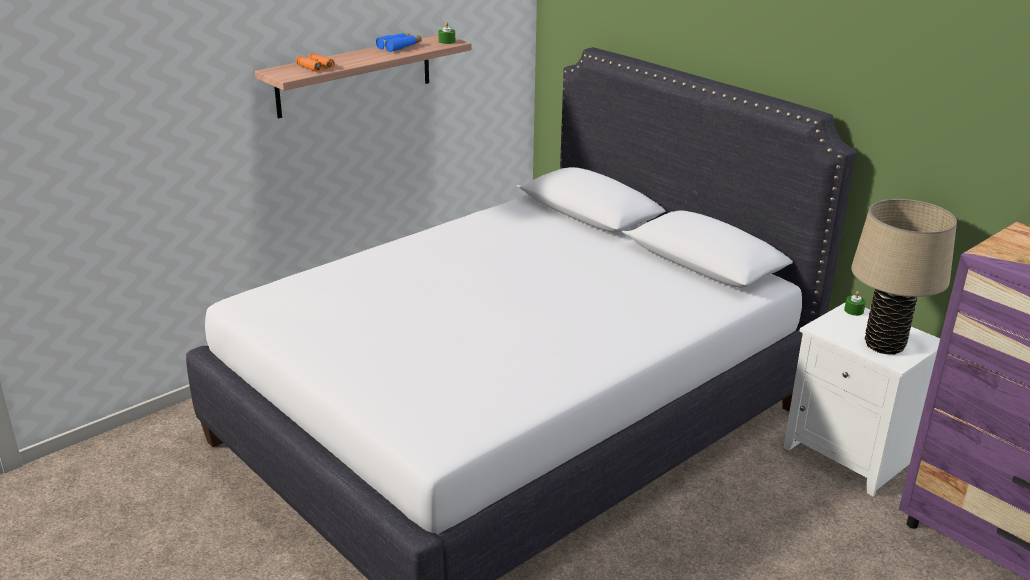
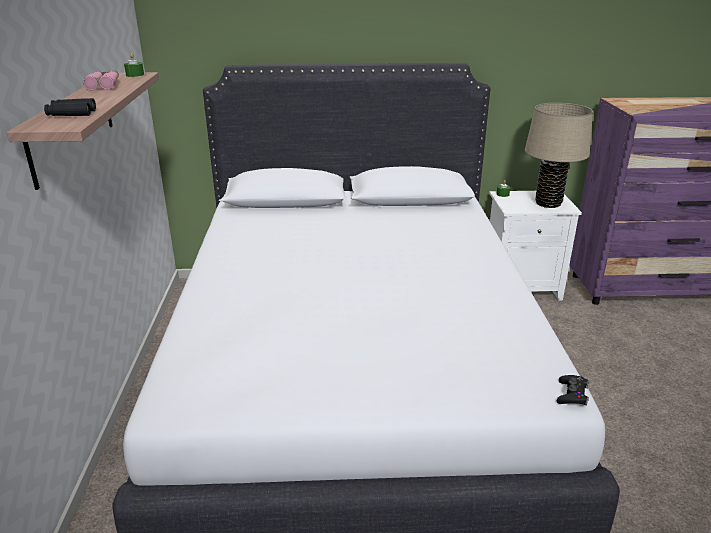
camera: 50 degrees left, 0 degrees up
orange binoculars [296,53,335,72] -> black binoculars [44,98,96,116]
blue binoculars [376,33,422,52] -> pink binoculars [83,71,119,90]
none -> black game controller [557,375,589,406]

